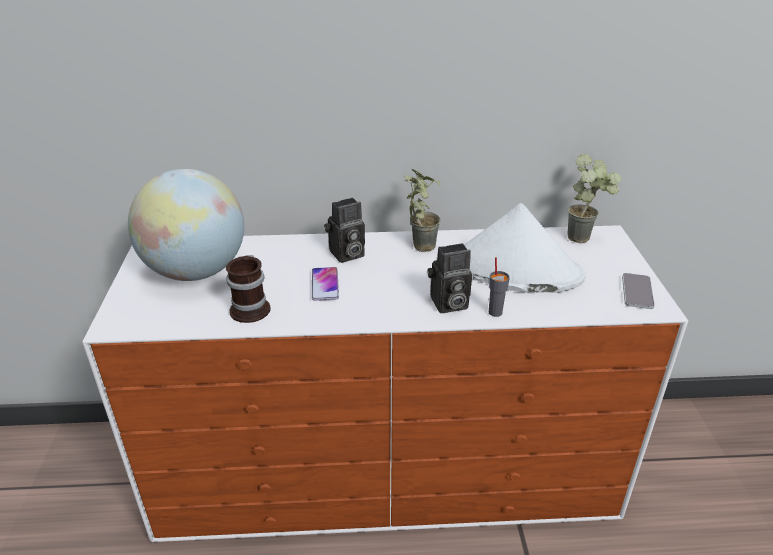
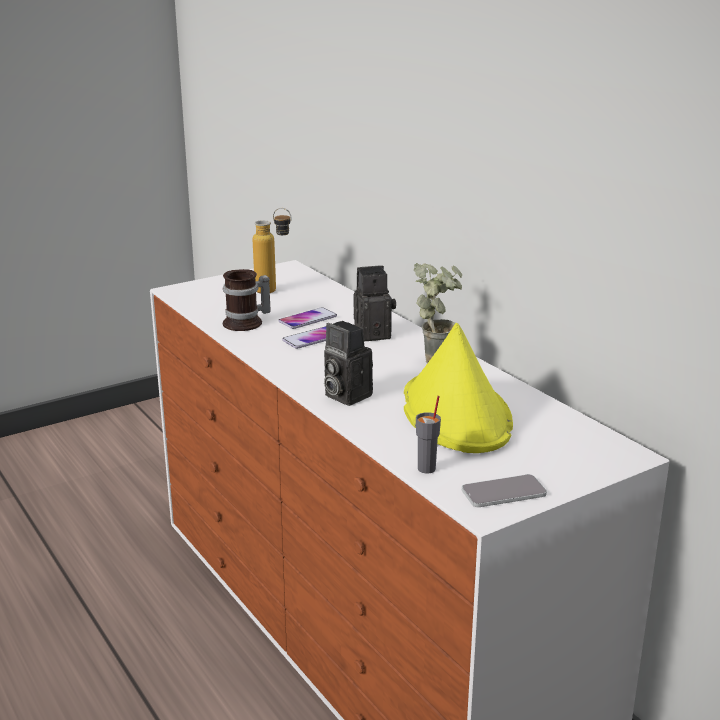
camera: 60 degrees right, 10 degrees down
globe [128,169,244,281] -> bottle [253,208,291,293]
camera [324,198,365,263] -> camera turned 135 degrees clockwise [354,265,396,341]
white hat [464,203,586,293] -> yellow hat [404,323,513,453]
grey cup [489,258,510,317] -> grey cup moved to [416,396,441,474]
potted plant [567,154,621,243] -> none
none -> phone [278,307,337,329]

